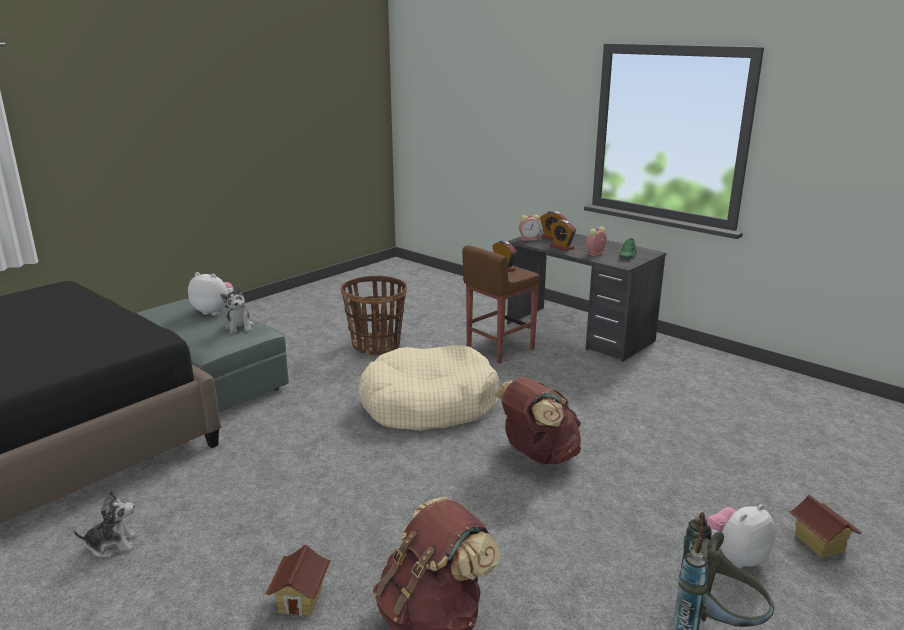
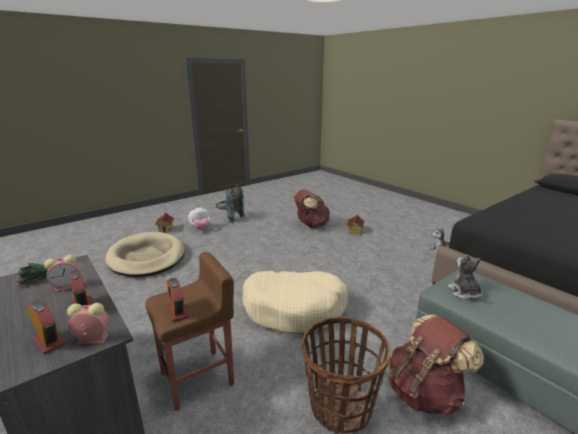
camera: 170 degrees left, 0 degrees up
plush toy [188,272,234,315] -> none
brown backpack [493,377,581,464] -> brown backpack moved to [389,314,484,416]
none -> beige dog bed [105,232,185,277]

